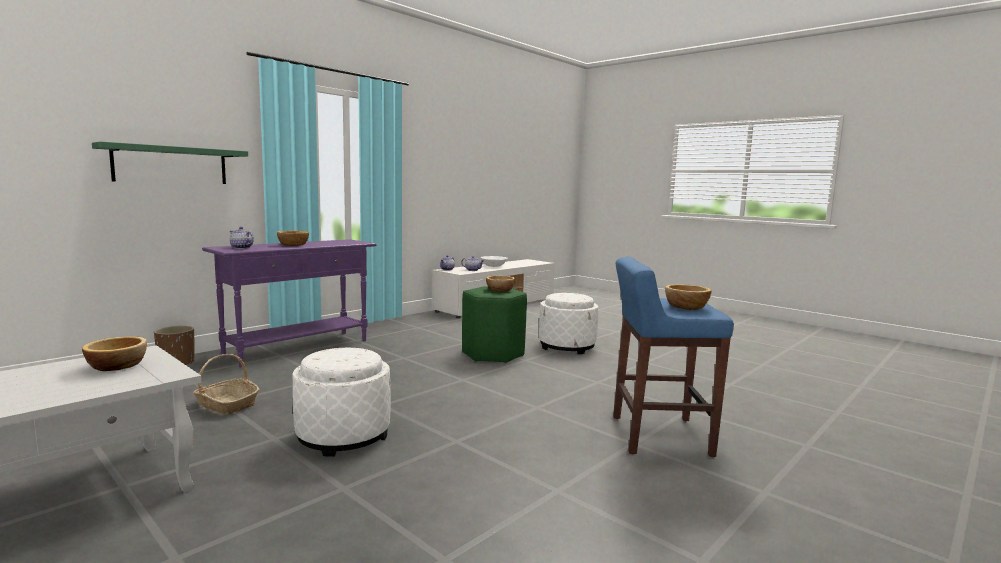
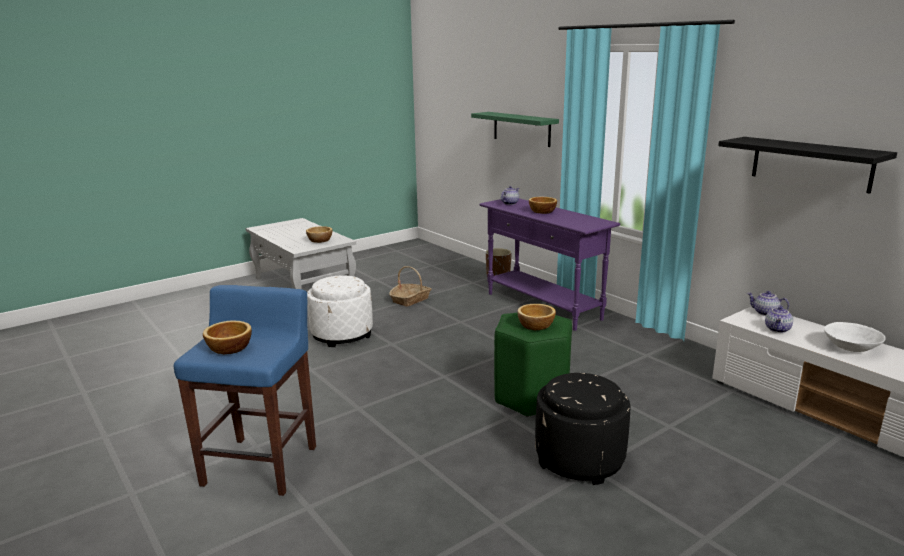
camera: 100 degrees right, 10 degrees up
white ottoman [539,293,598,354] -> black ottoman [535,373,631,485]
none -> black shelf [718,137,897,194]

